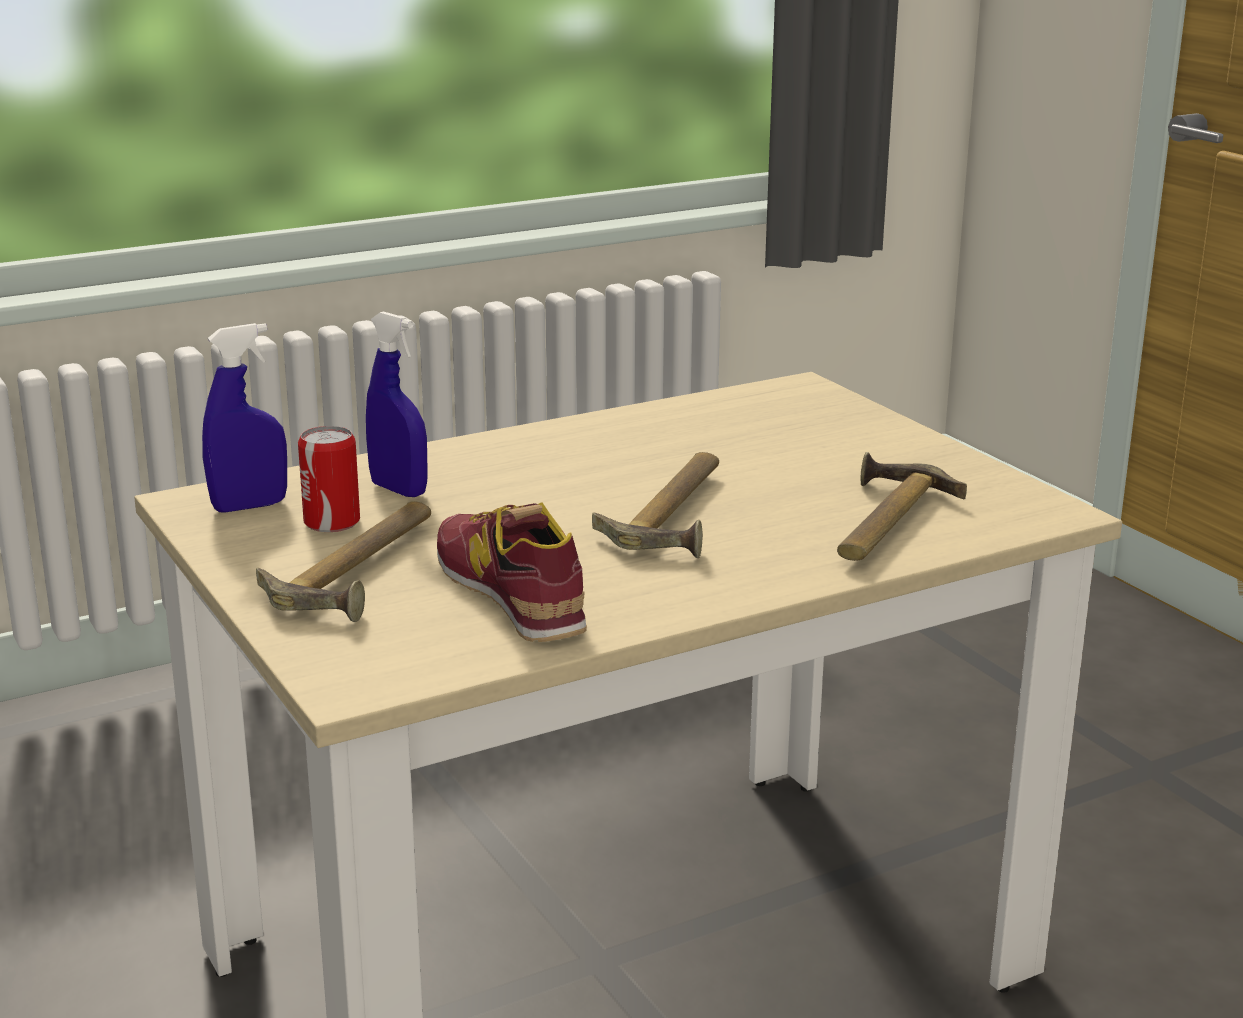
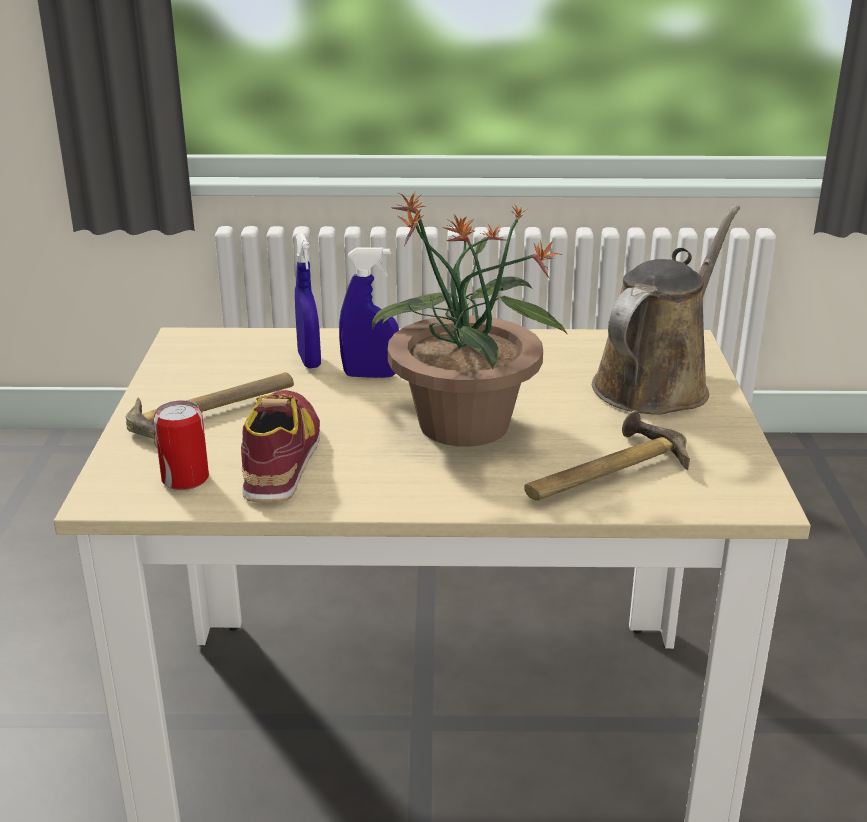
camera: 30 degrees right, 5 degrees up
blue spray bottle [202,323,287,513] -> blue spray bottle moved to [339,248,399,378]
can [298,426,360,532] -> can moved to [153,401,209,490]
hammer [592,452,719,558] -> potted plant [372,191,569,447]
none -> brown watering can [592,205,740,415]

